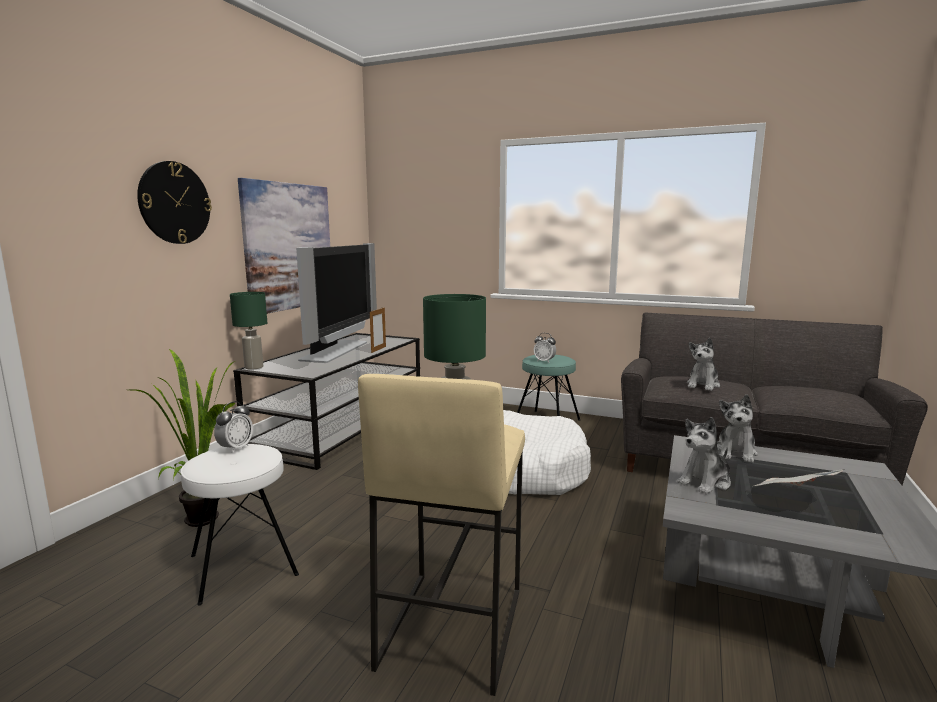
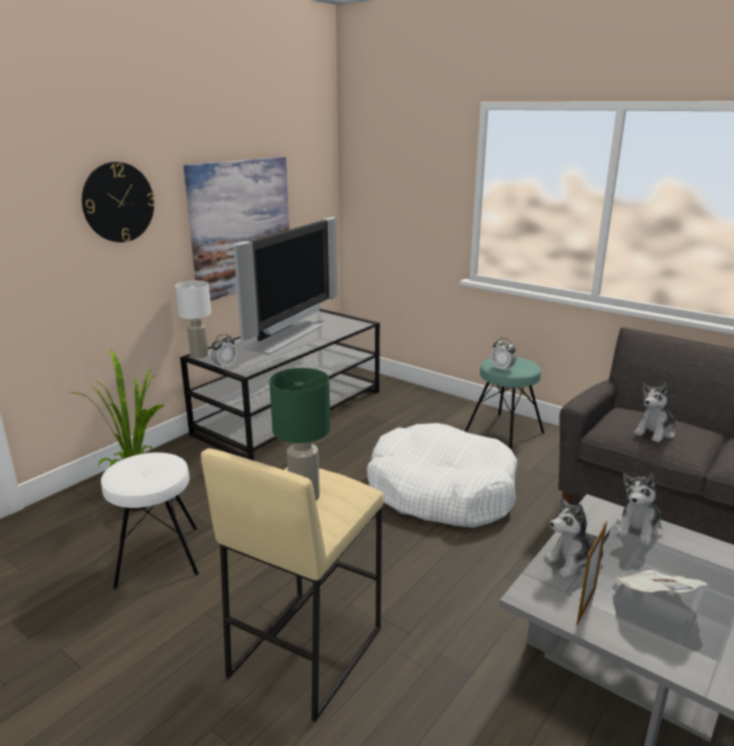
camera: 15 degrees right, 10 degrees up
alarm clock [214,401,253,453] -> alarm clock moved to [211,334,237,369]
green table lamp [230,292,267,370] -> white table lamp [175,281,211,358]
picture frame [370,308,386,353] -> picture frame moved to [576,521,607,626]

